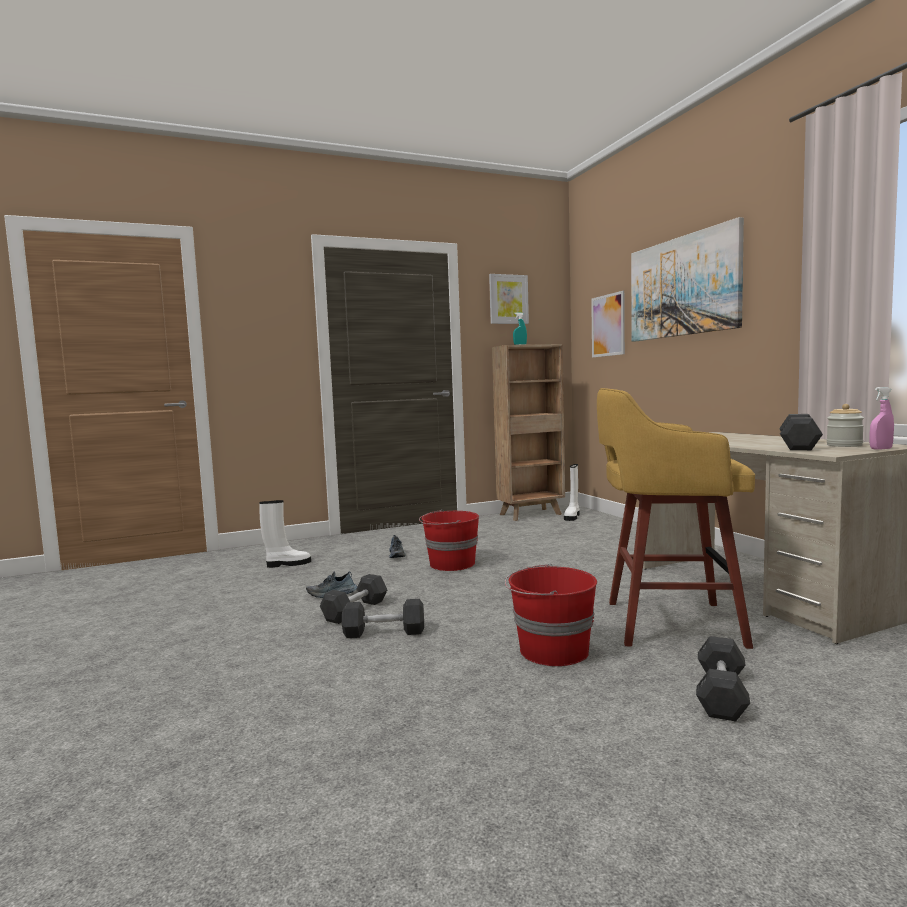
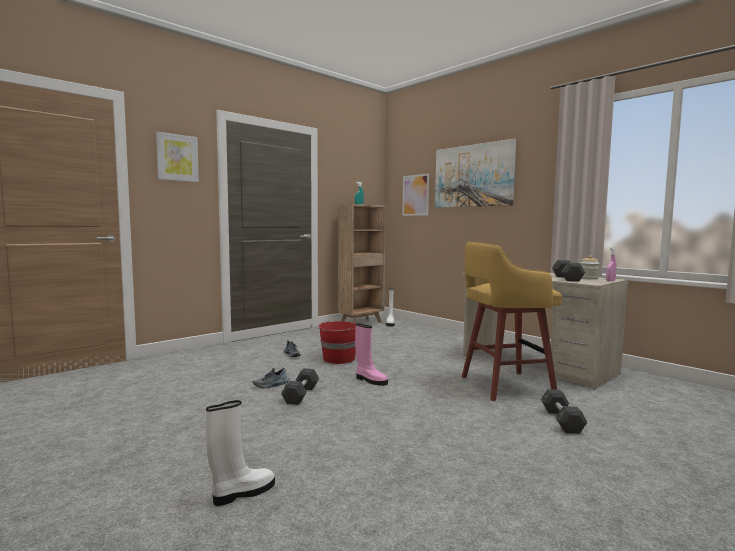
camera: 20 degrees left, 0 degrees up
white boot [259,500,311,568] -> white boot moved to [206,400,275,506]
grey dumbbell [342,599,424,638] -> none
picture [489,274,529,324] -> picture moved to [156,132,199,182]
red bucket [505,564,597,666] -> none
none -> pink boot [355,324,388,386]

